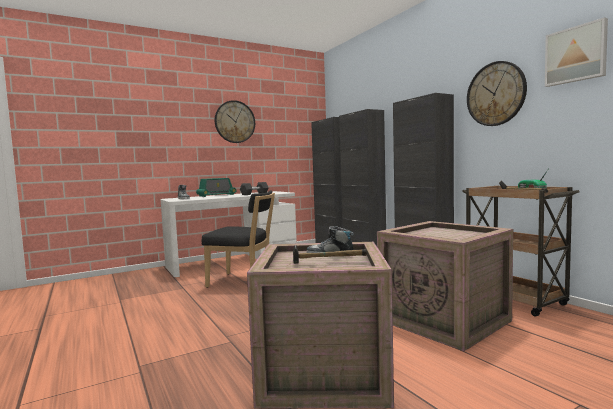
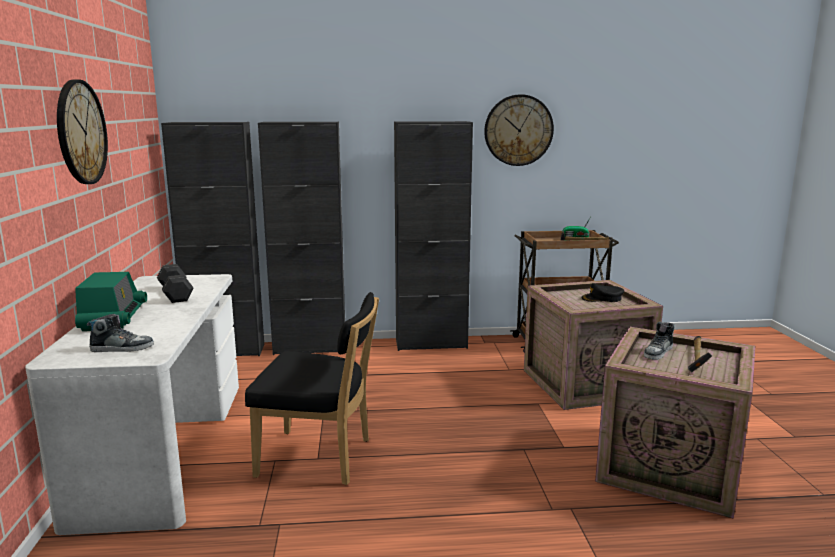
camera: 65 degrees left, 10 degrees up
black chair [202,190,275,288] -> black chair turned 60 degrees clockwise [245,292,379,485]
picture [545,17,608,87] -> none
none -> black cap [581,283,624,302]

